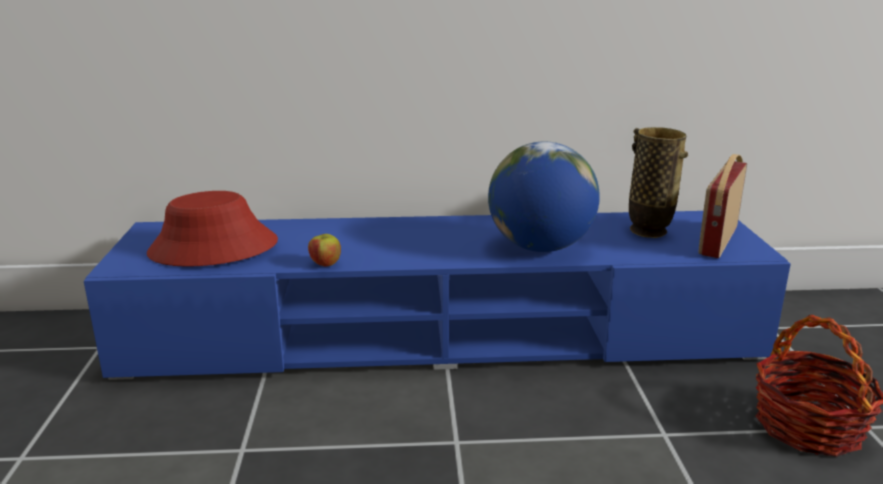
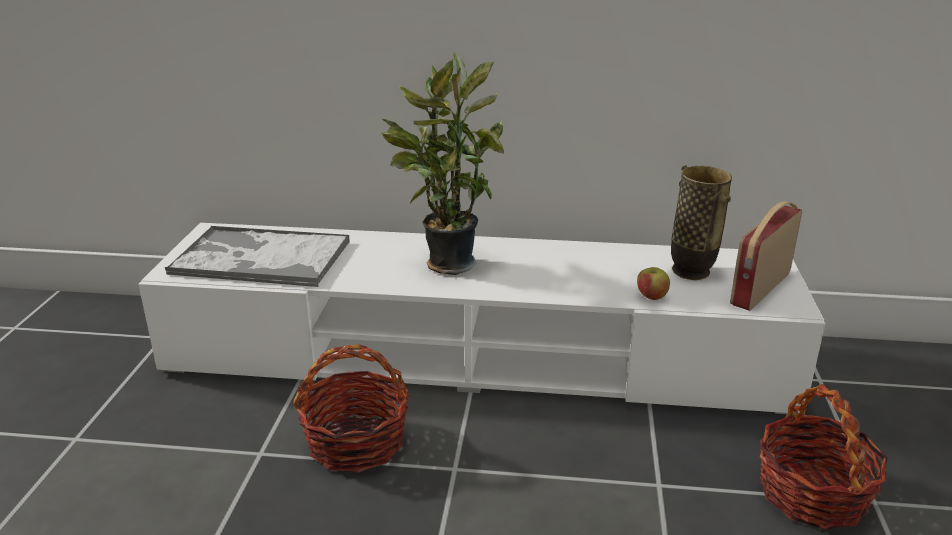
camera: 10 degrees right, 5 degrees up
blue tv stand [84,211,791,380] -> white tv stand [139,223,825,414]
red hat [147,191,278,267] -> tray [165,226,349,287]
apple [308,234,341,267] -> apple moved to [637,267,670,300]
globe [488,141,600,252] -> none
none -> basket [293,345,409,473]
none -> potted plant [381,51,504,275]

